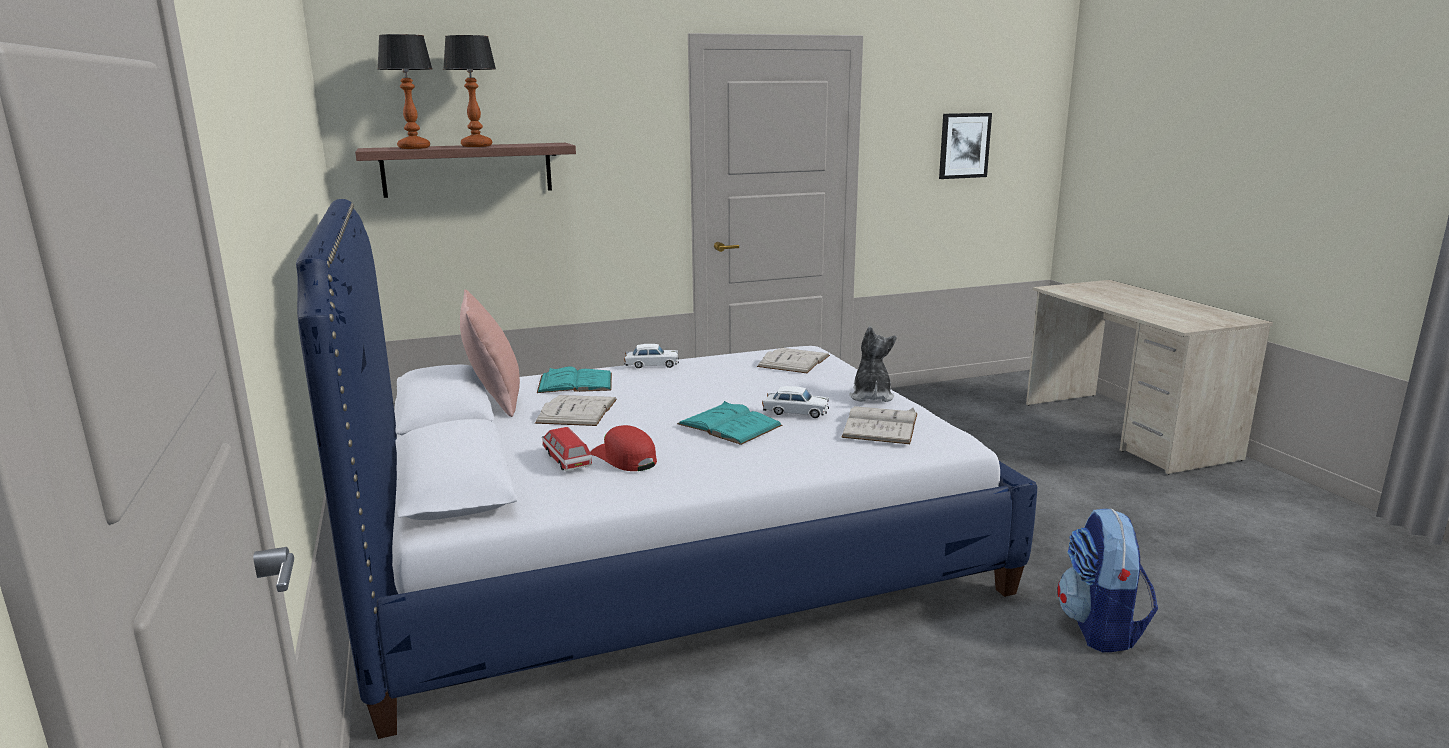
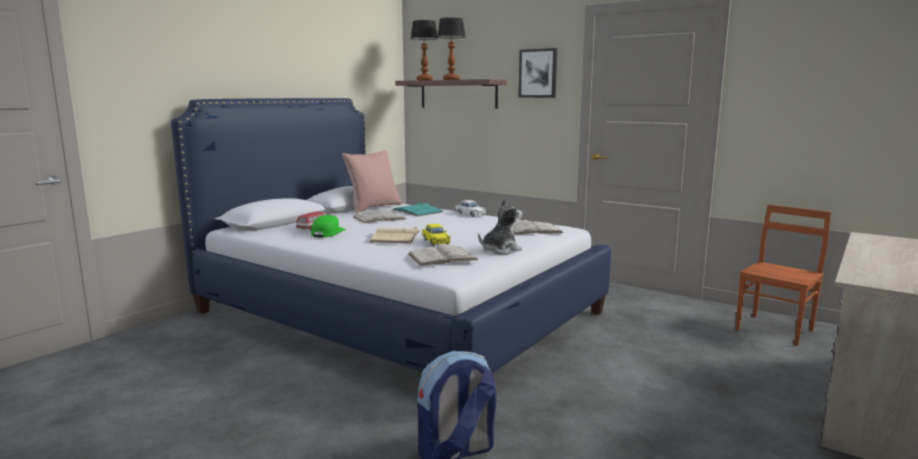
camera: 55 degrees right, 5 degrees down
red cap [590,425,657,471] -> green cap [311,215,346,238]
turquoise book [677,401,782,445] -> beige book [370,227,420,243]
white toy car [762,386,829,418] -> yellow toy car [422,224,451,246]
picture [939,113,992,179] -> picture moved to [518,48,557,98]
none -> brown chair [736,204,831,346]

